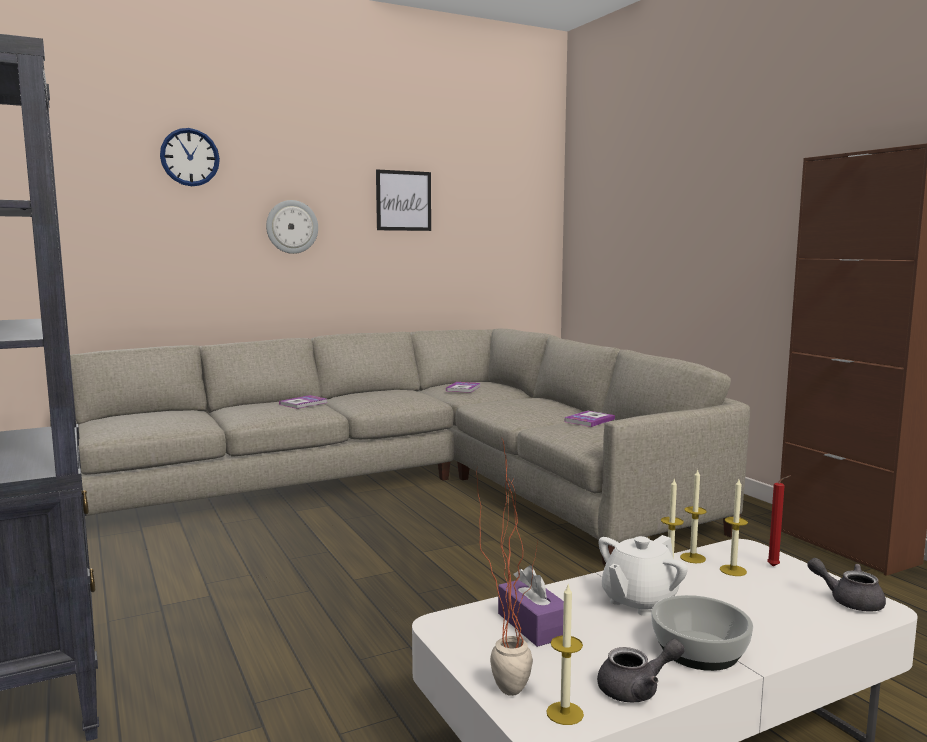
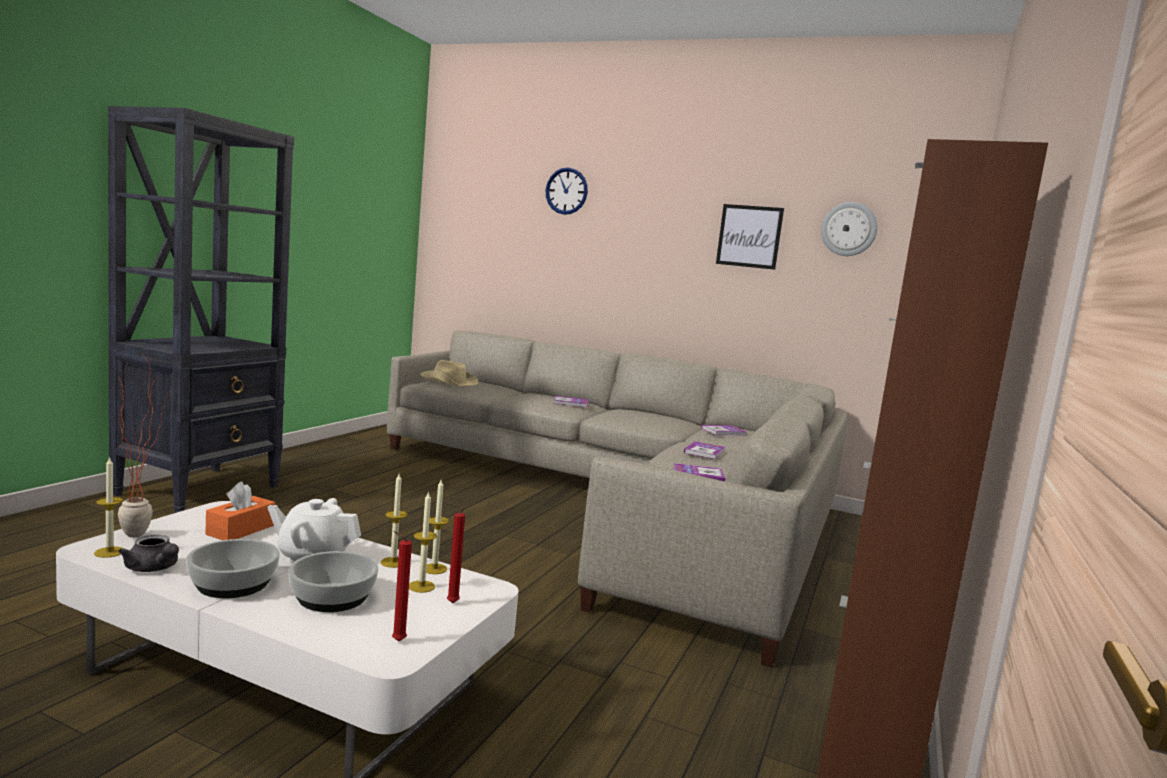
camera: 50 degrees right, 0 degrees up
wall clock [266,200,318,254] -> wall clock moved to [821,202,877,256]
purple tissue box [498,565,564,647] -> orange tissue box [205,481,276,540]
grey teapot [808,558,886,611] -> red candle [392,531,412,641]
none -> bowl [288,551,379,612]
none -> beige hat [419,360,479,386]
none -> book [684,441,725,459]

